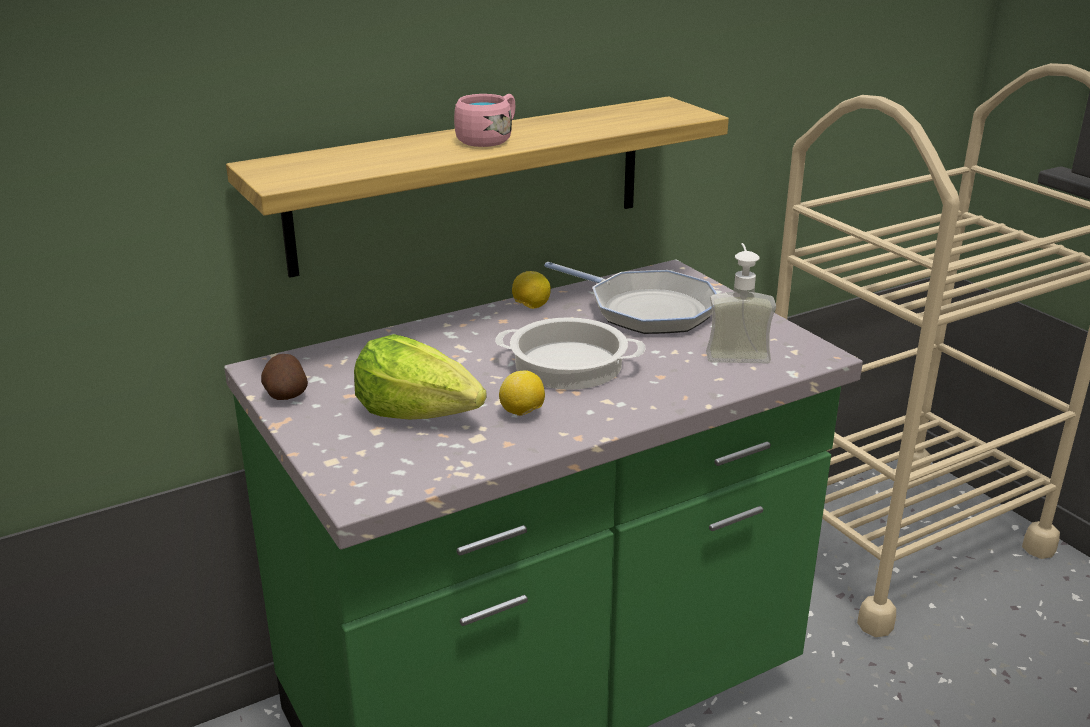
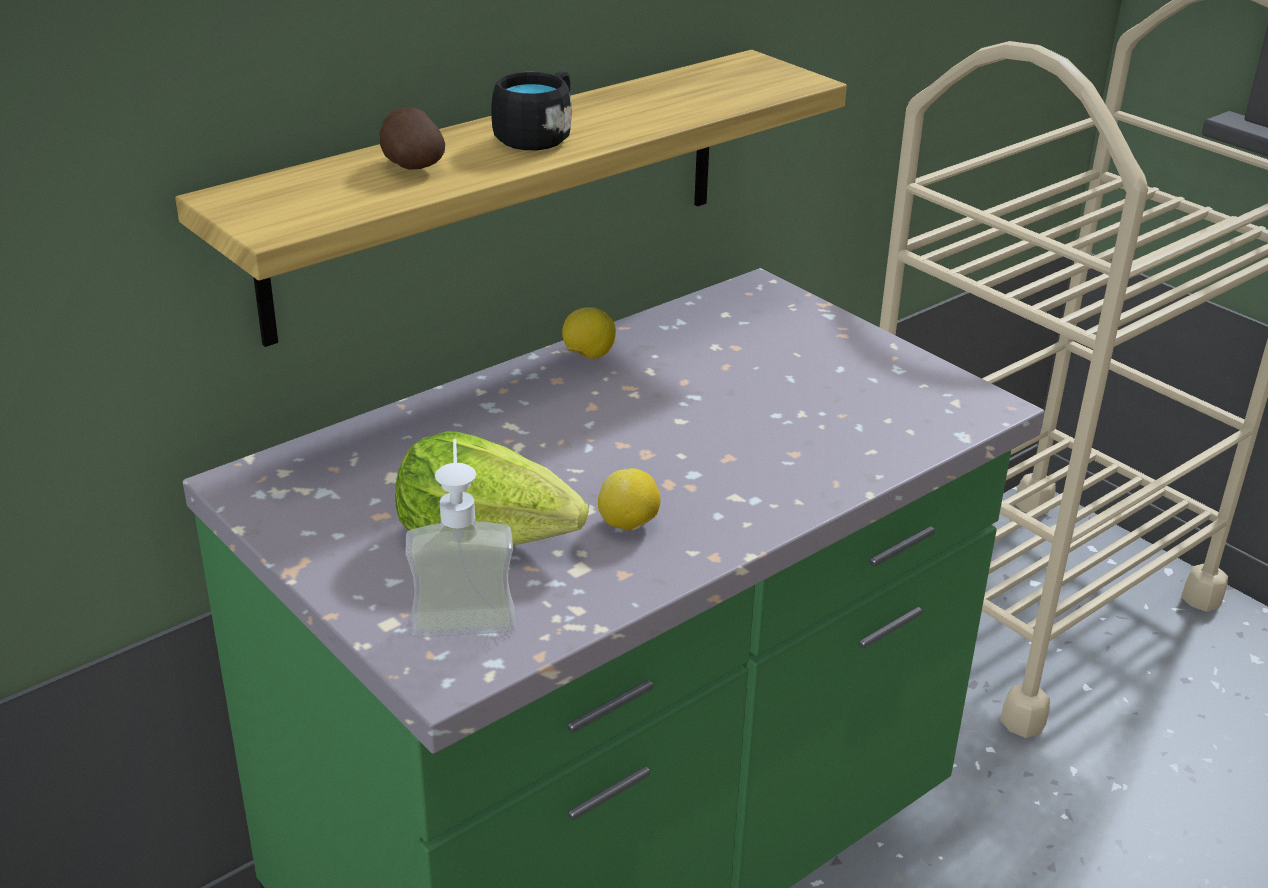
camera: 10 degrees left, 5 degrees up
potato [261,354,308,400] -> potato moved to [380,107,445,170]
pink mug [454,94,515,147] -> black mug [491,70,572,150]
cooking pot [495,317,645,390] -> none
frying pan [544,262,717,334] -> none
soap dispenser [706,243,776,363] -> soap dispenser moved to [405,439,516,638]

